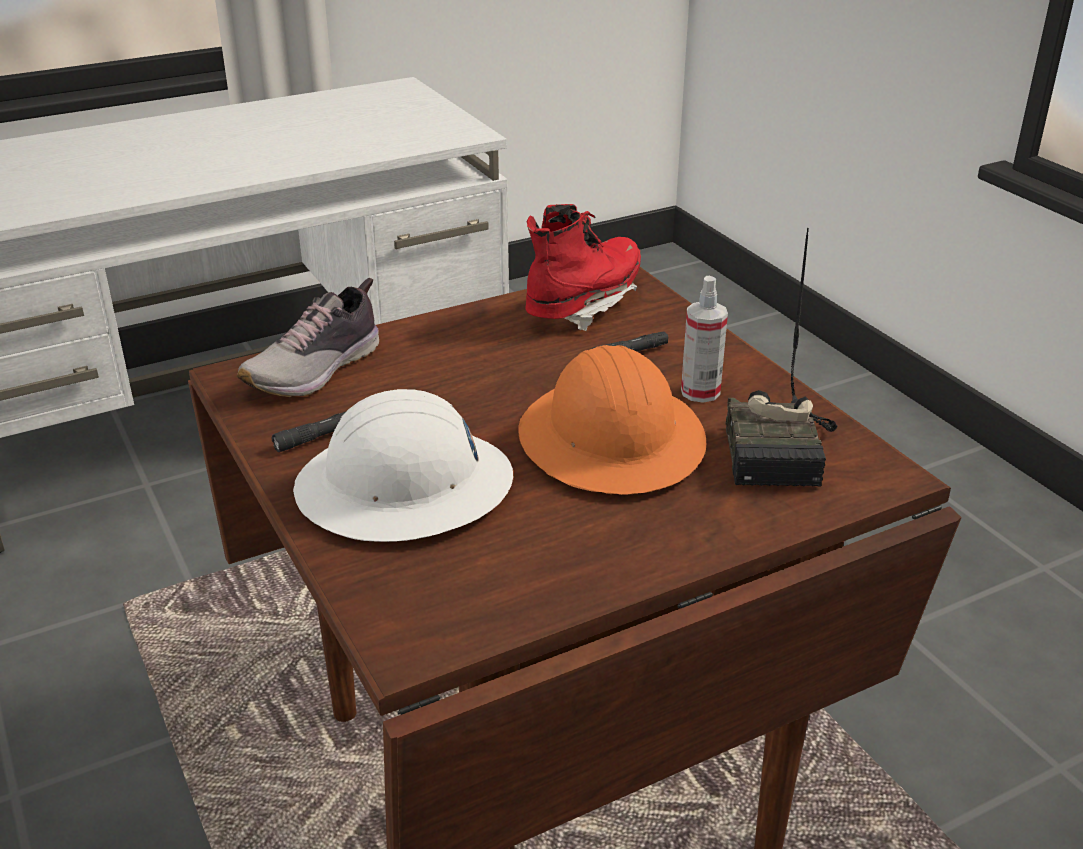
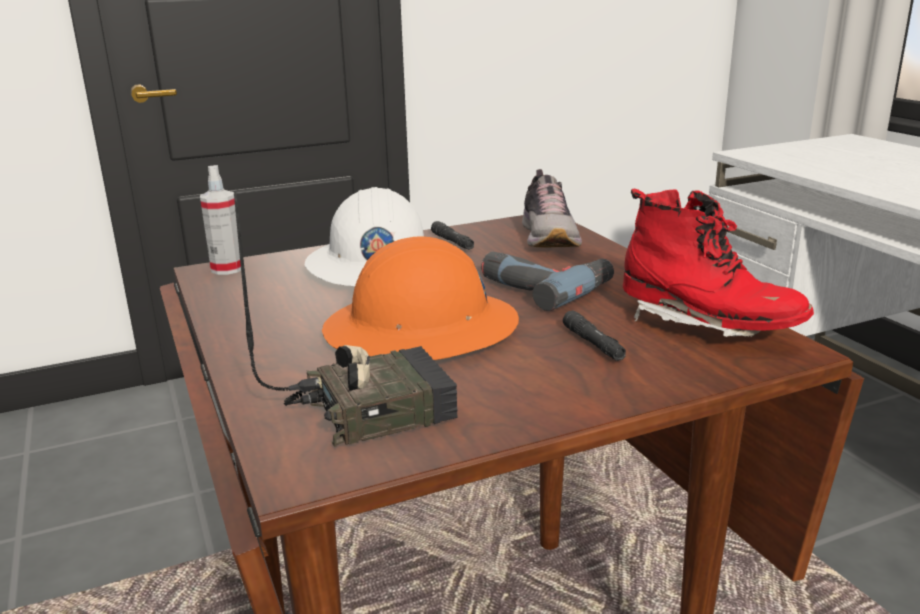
camera: 95 degrees right, 10 degrees down
shoe [237,278,379,397] -> shoe turned 135 degrees counterclockwise [522,169,582,248]
spray bottle [681,276,728,403] -> spray bottle moved to [200,165,241,275]
radio [726,228,837,487] -> radio turned 150 degrees clockwise [234,191,458,447]
none -> power drill [481,252,614,311]

